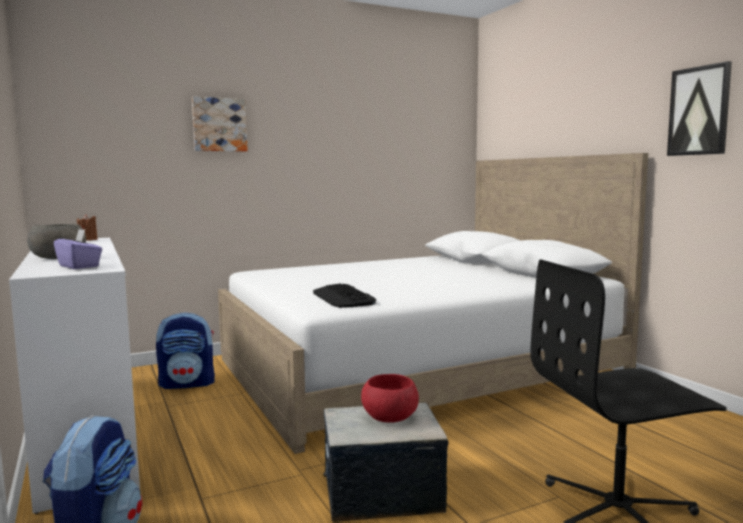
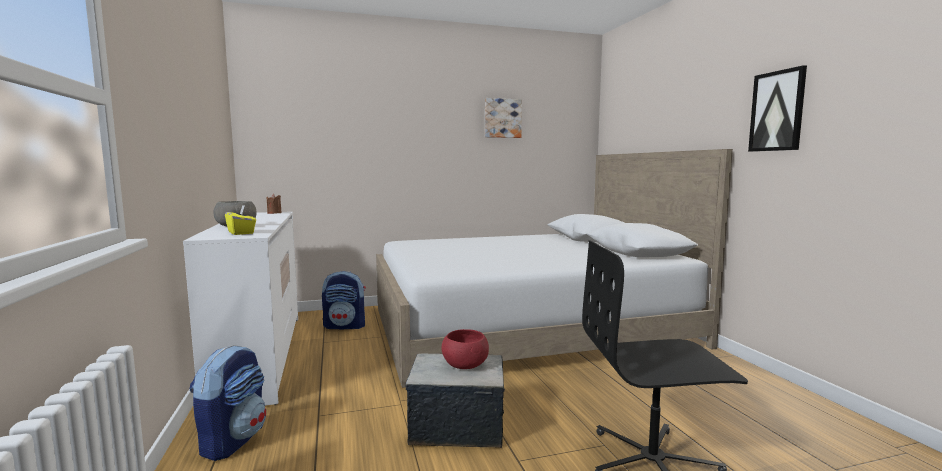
camera: 10 degrees right, 0 degrees up
purple tissue box [54,229,102,269] -> yellow tissue box [225,205,256,235]
picture [192,96,248,152] -> picture moved to [485,98,522,138]
keyboard [313,284,376,308] -> none

